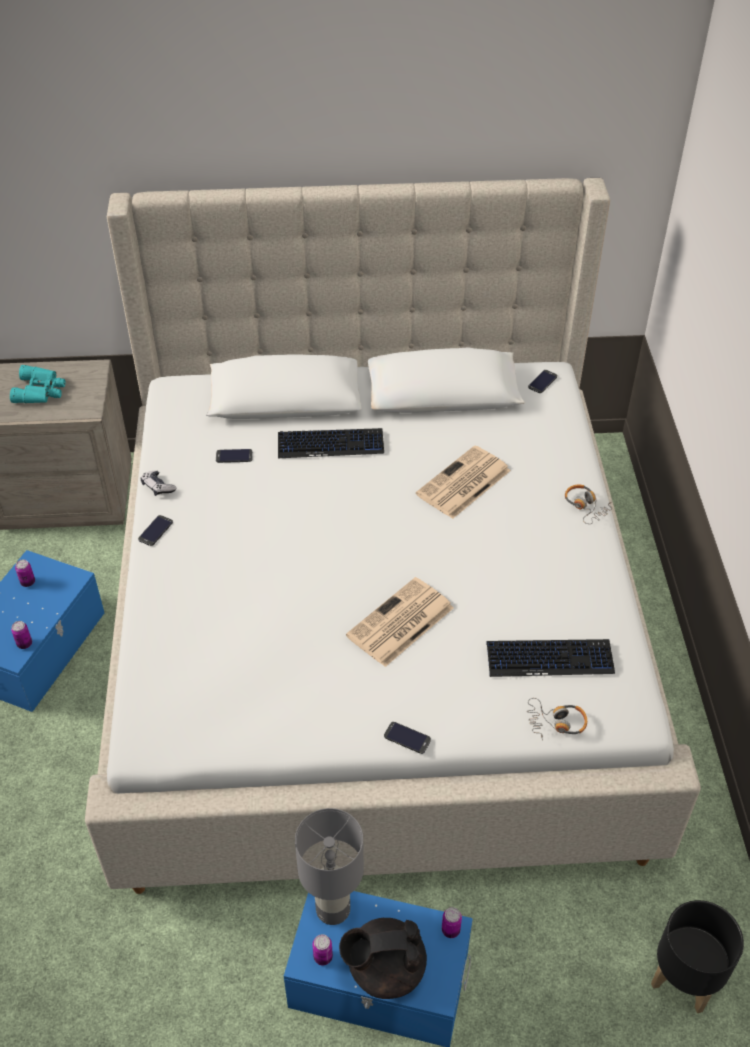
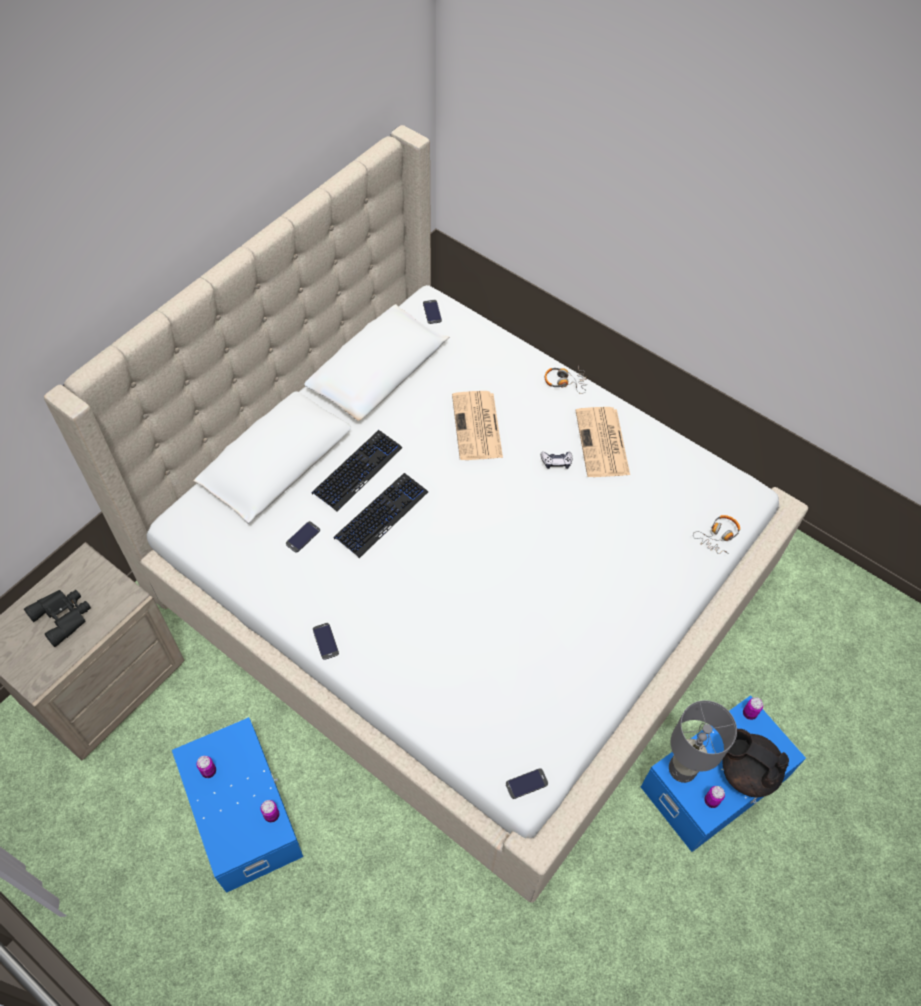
camera: 50 degrees left, 10 degrees up
turquoise binoculars [10,365,66,403] -> black binoculars [24,590,91,647]
game controller [141,471,176,496] -> game controller moved to [541,452,572,469]
black teapot [339,918,427,999] -> black teapot turned 90 degrees clockwise [722,729,789,797]
newspaper [346,577,454,667] -> newspaper moved to [575,407,630,477]
phone [384,722,431,754] -> phone moved to [506,768,548,799]
keyboard [486,639,615,677] -> keyboard moved to [334,473,428,558]
black planter [651,900,744,1013] -> none

